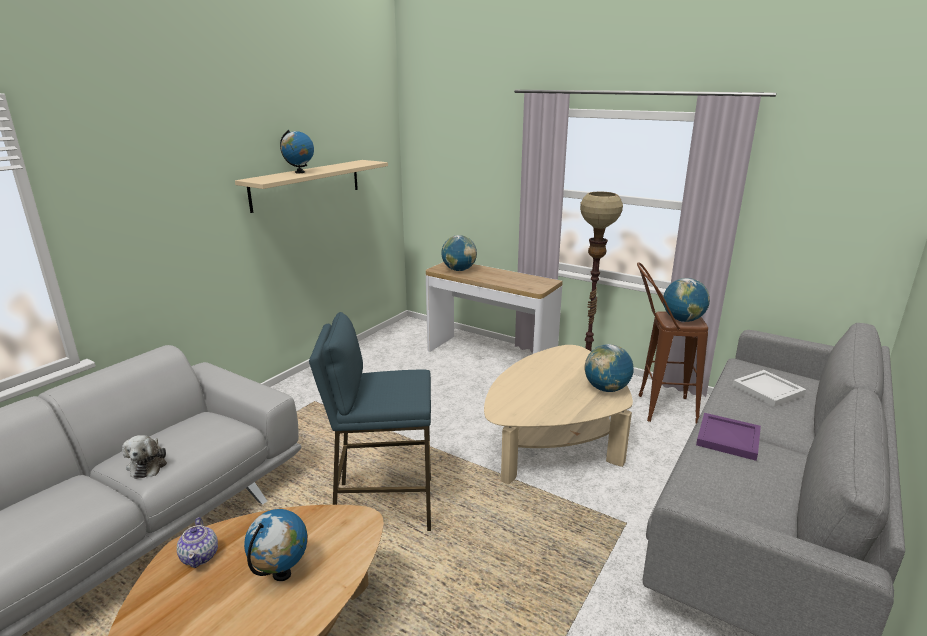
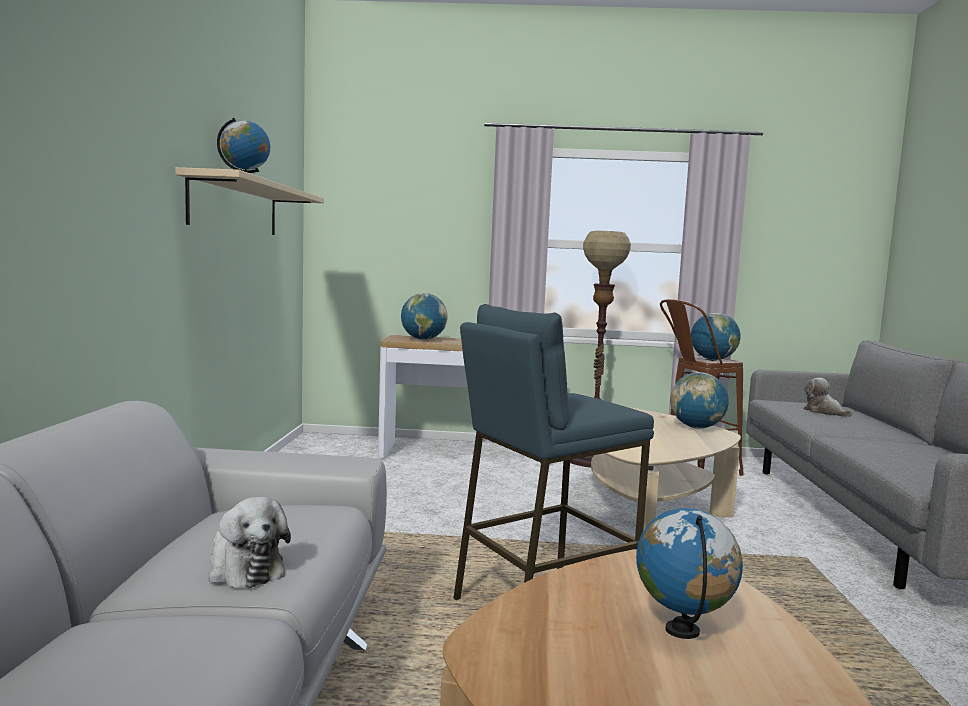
camera: 30 degrees left, 15 degrees down
teapot [177,517,218,568] -> none
purple tray [696,413,761,461] -> none
white tray [732,370,806,407] -> plush toy [803,378,853,417]

